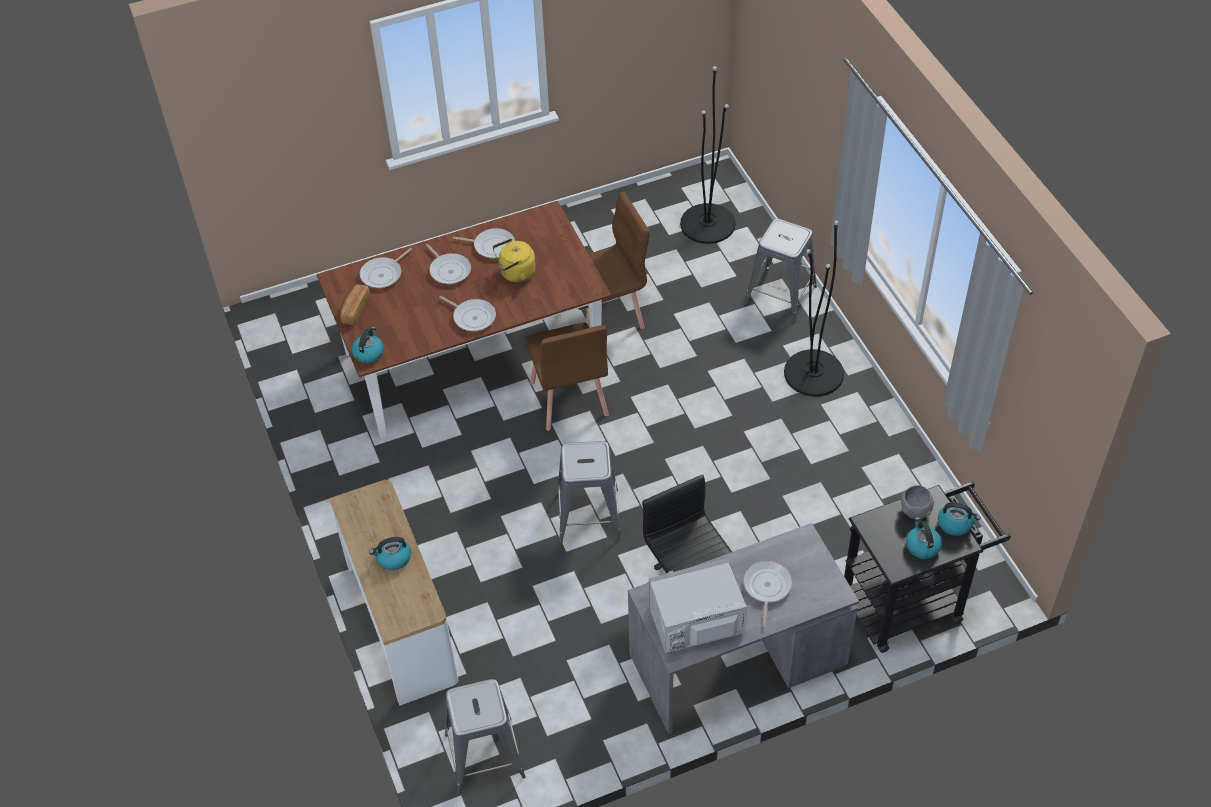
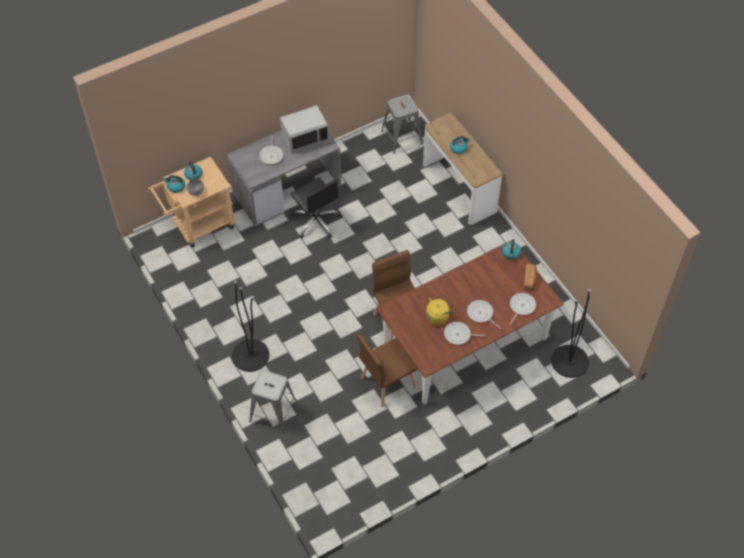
camera: 170 degrees right, 5 degrees up
frying pan [439,296,496,331] -> none
grey stool [557,441,622,543] -> none
black floor lamp [680,66,735,244] -> black floor lamp moved to [551,289,591,378]
black cart [844,482,1011,653] -> beige cart [148,157,235,247]

